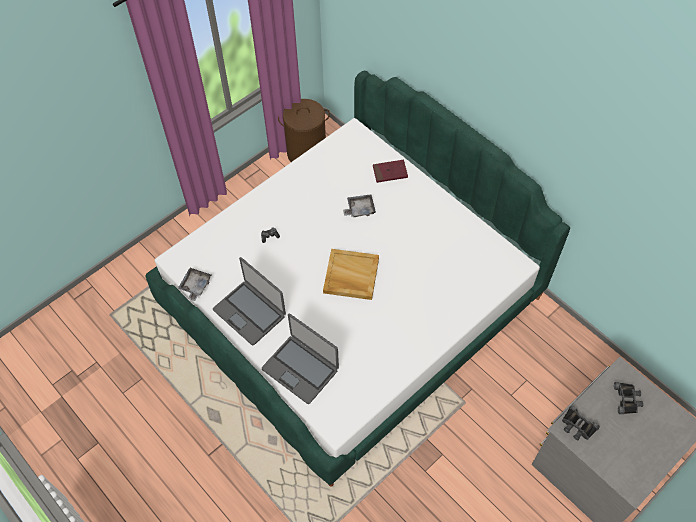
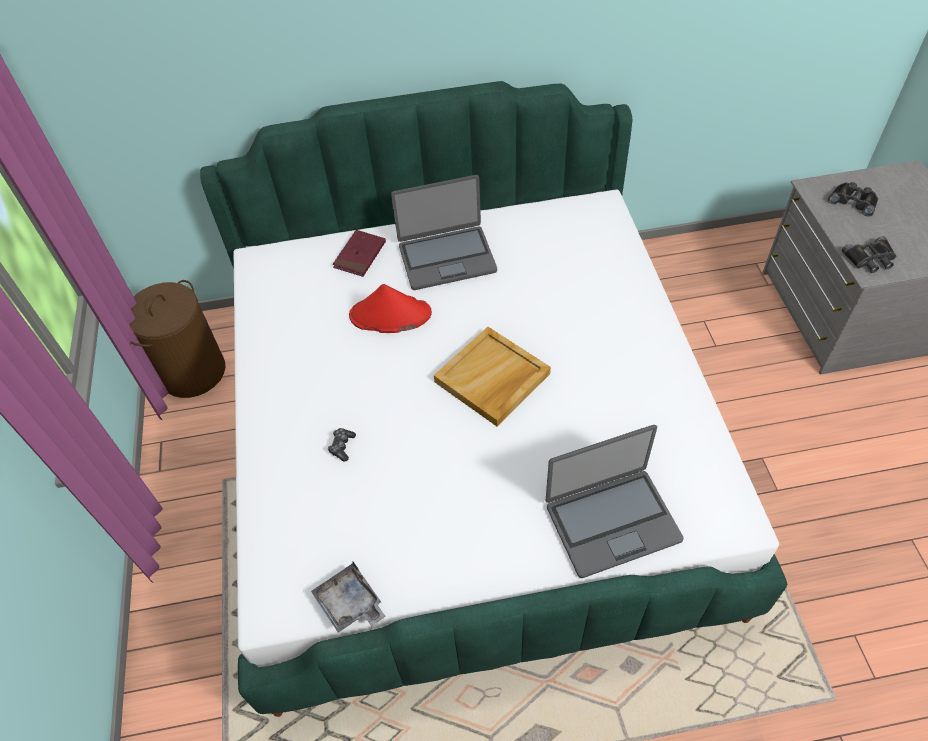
camera: 55 degrees left, 5 degrees down
laptop [213,257,286,345] -> laptop moved to [391,175,497,290]
grey tray [343,194,376,217] -> red hat [349,284,432,333]

